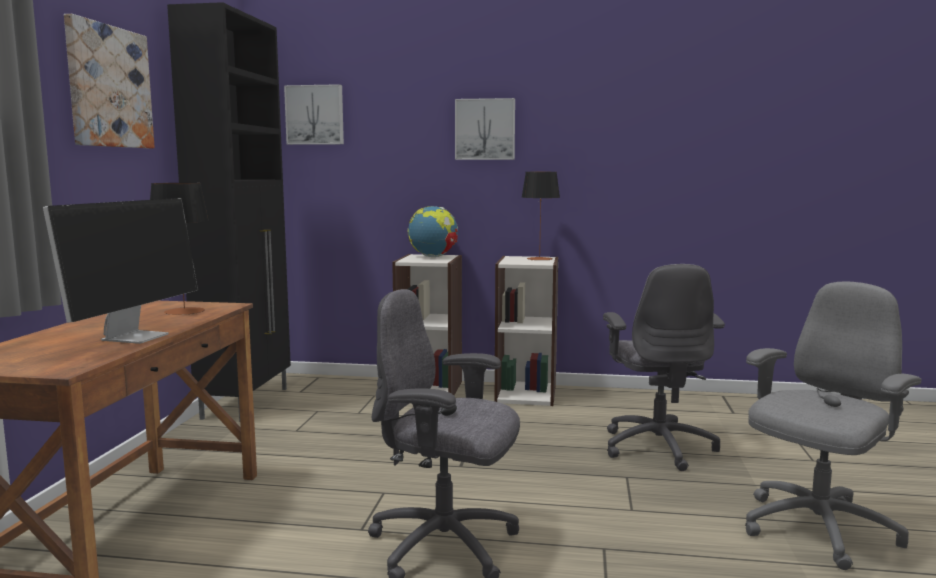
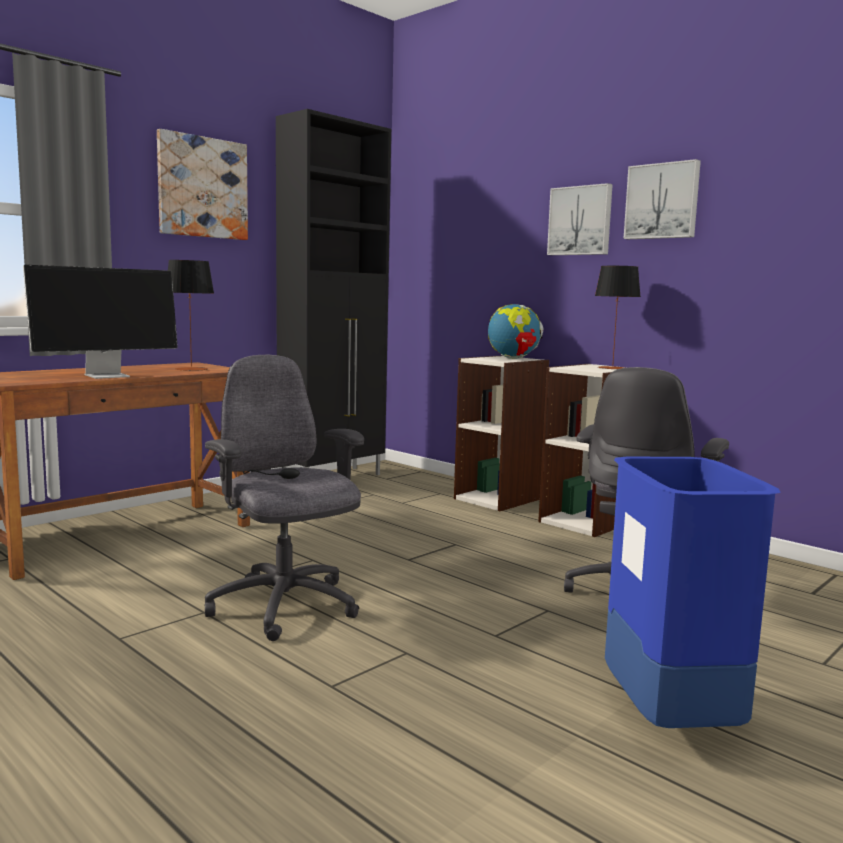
camera: 35 degrees right, 0 degrees up
picture [284,84,344,145] -> picture moved to [623,159,701,239]
grey office chair [745,281,921,570] -> blue trash can [605,457,781,728]

